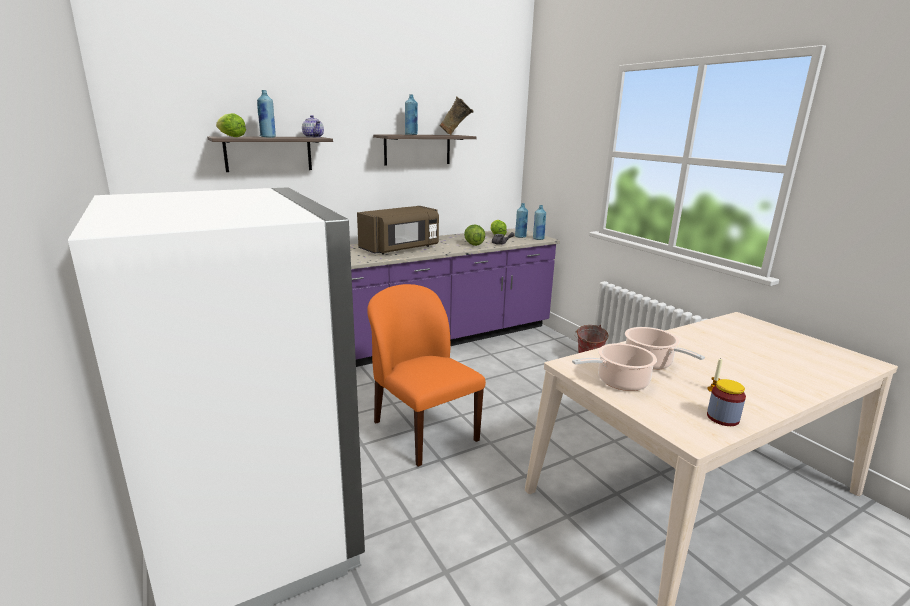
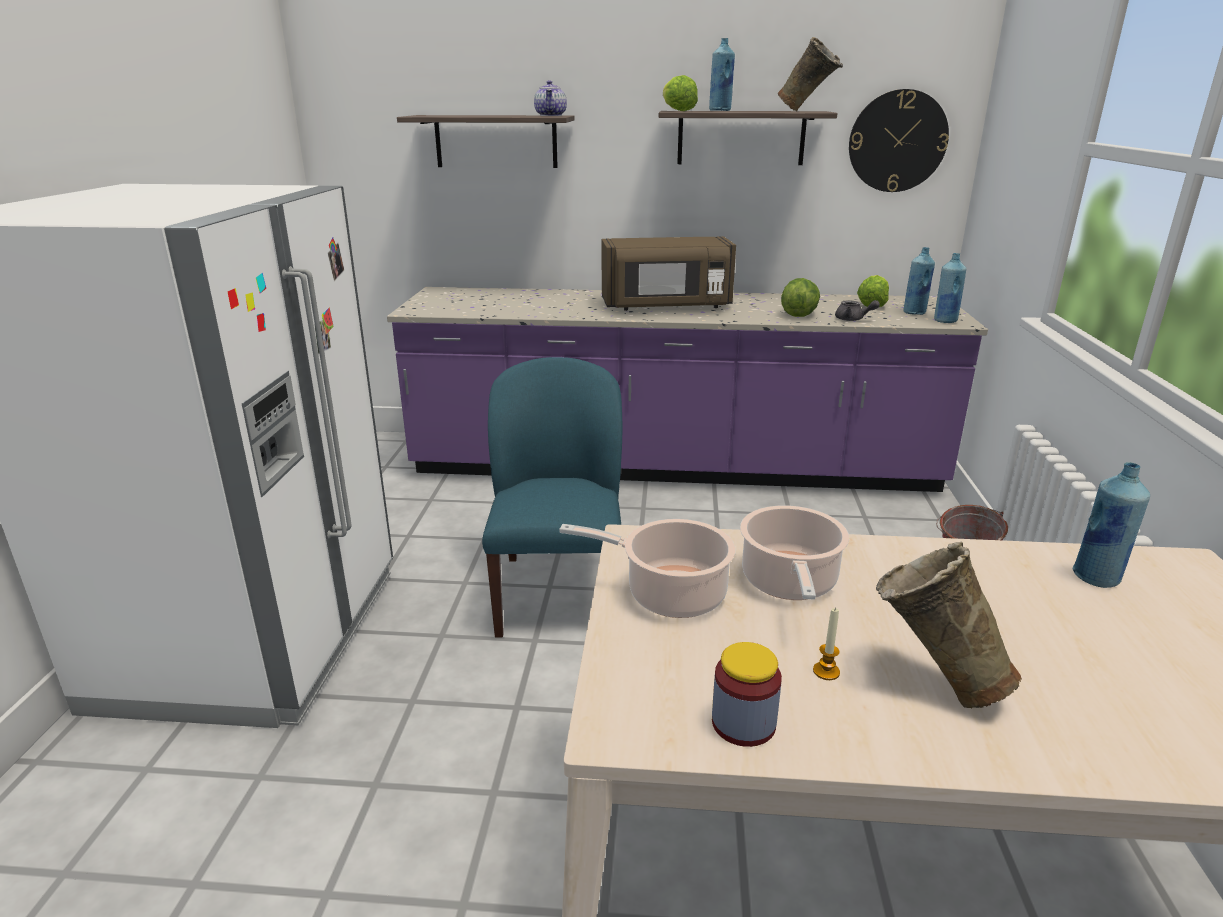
camera: 35 degrees right, 5 degrees up
lettuce [216,113,246,137] -> lettuce moved to [663,75,698,111]
blue bottle [257,90,276,138] -> blue bottle moved to [1072,462,1150,588]
orange chair [367,284,486,467] -> blue chair [482,357,623,638]
none -> wall clock [849,89,949,192]
none -> beige vase [876,542,1022,708]

